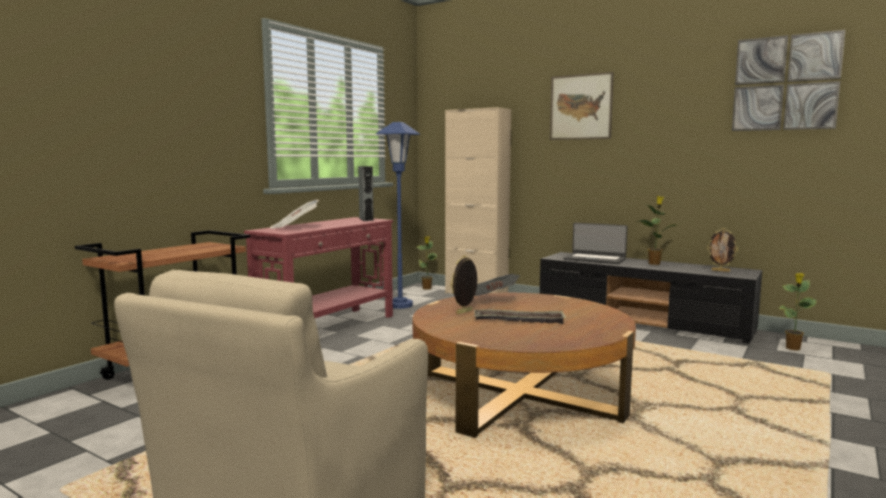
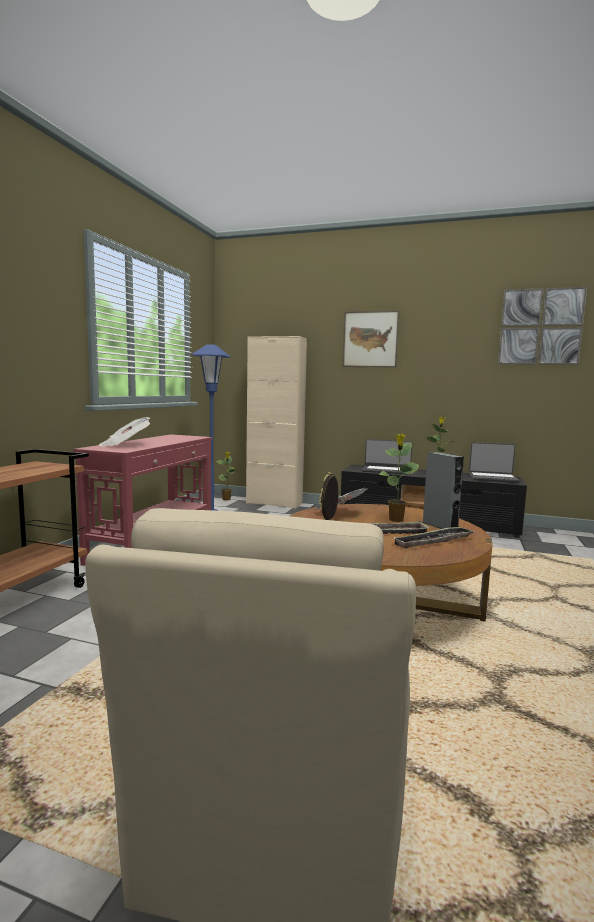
camera: 15 degrees left, 0 degrees up
grey speaker [358,166,374,221] -> grey speaker moved to [423,452,464,529]
picture frame [707,228,738,272] -> laptop [469,442,520,483]
potted plant [778,273,817,350] -> potted plant moved to [378,434,419,522]
none -> tray [394,526,475,549]

